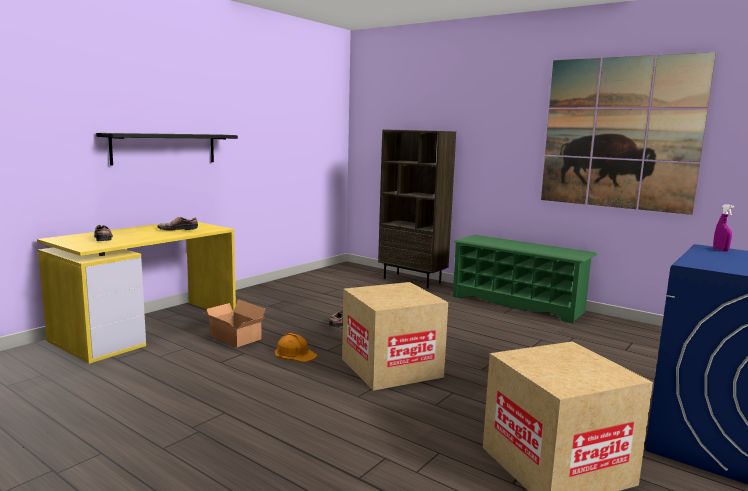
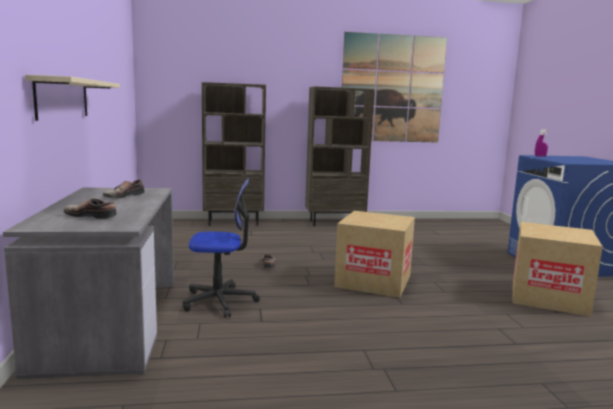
camera: 45 degrees left, 0 degrees up
yellow desk [37,222,236,364] -> grey desk [3,187,174,379]
black shelf [96,133,238,166] -> beige shelf [25,75,120,121]
cardboard box [201,299,265,347] -> office chair [183,178,260,318]
orange hard hat [275,333,317,362] -> none
green shoe rack [453,235,598,324] -> brown bookcase [305,86,374,226]

